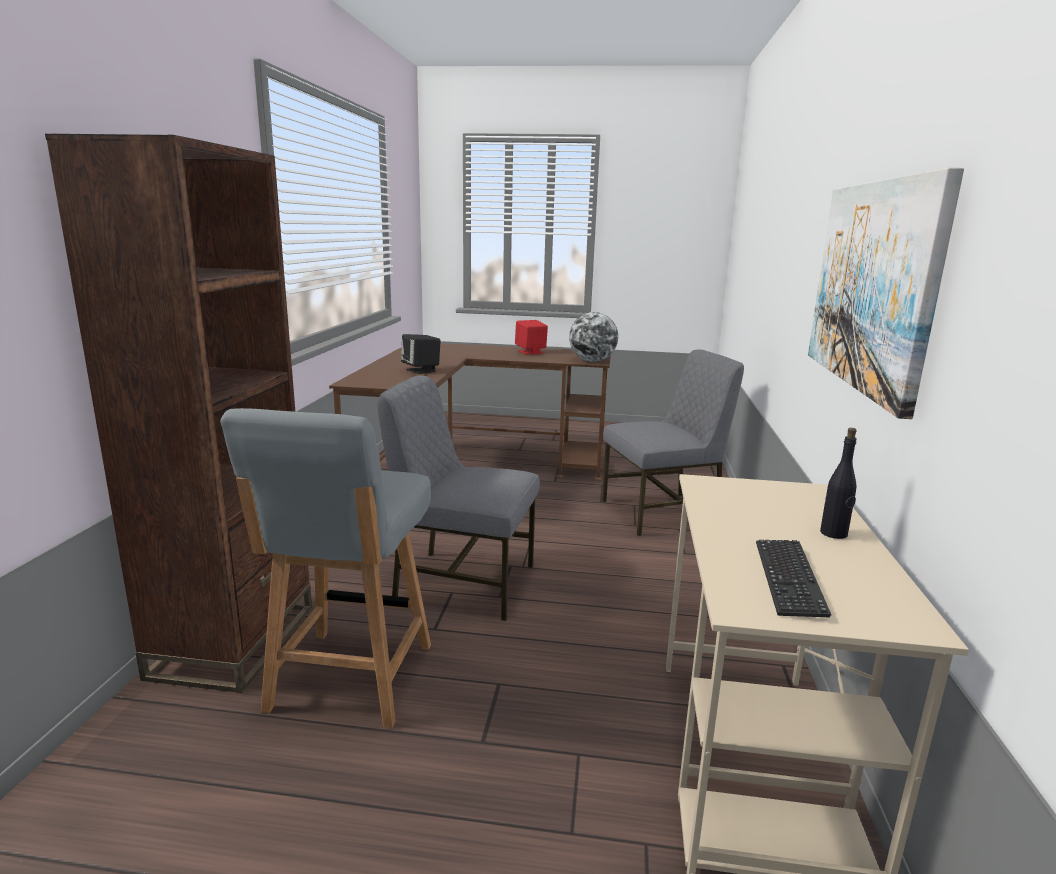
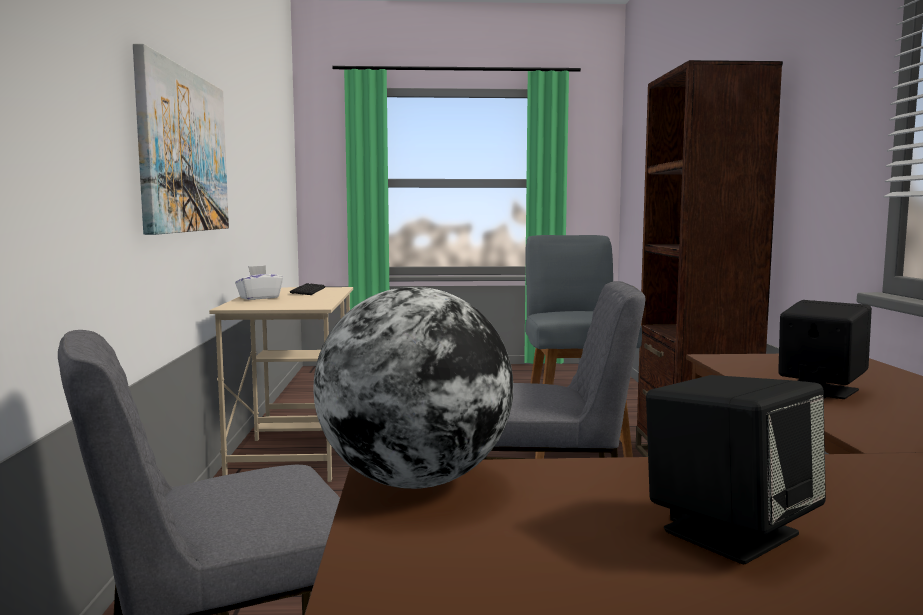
camera: 170 degrees right, 10 degrees down
red speaker [515,320,548,355] -> black speaker [646,375,826,564]
black bottle [820,428,857,539] -> white tissue box [235,265,283,300]

